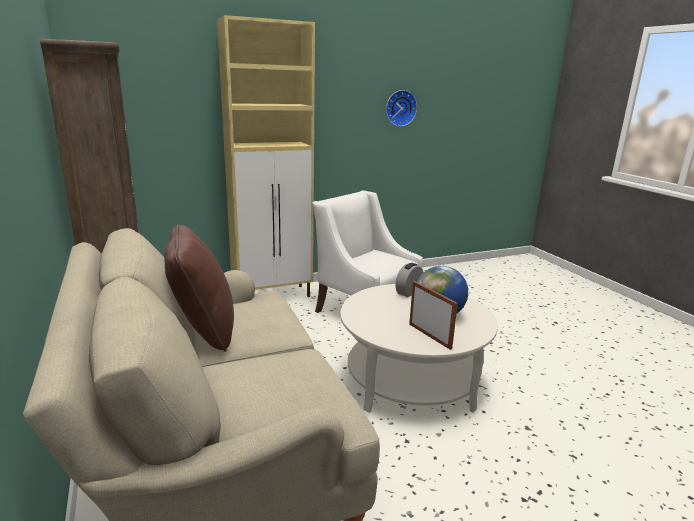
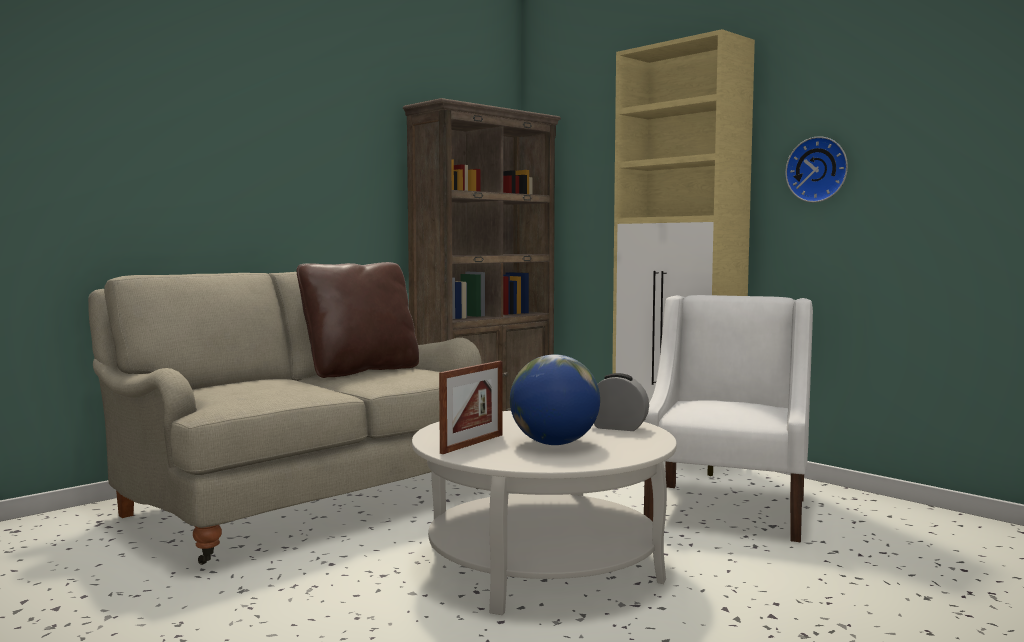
camera: 70 degrees right, 15 degrees down
wall clock [386,90,417,127] -> wall clock moved to [785,136,848,203]

